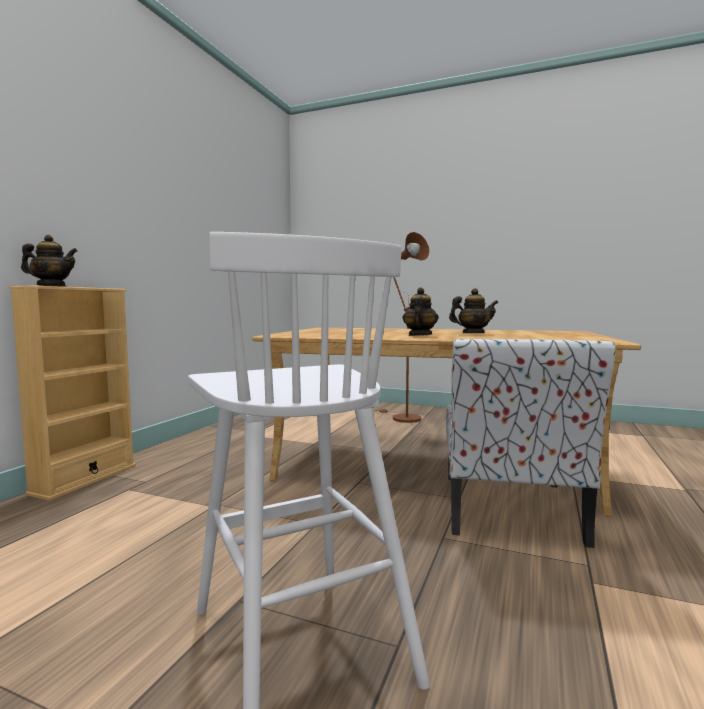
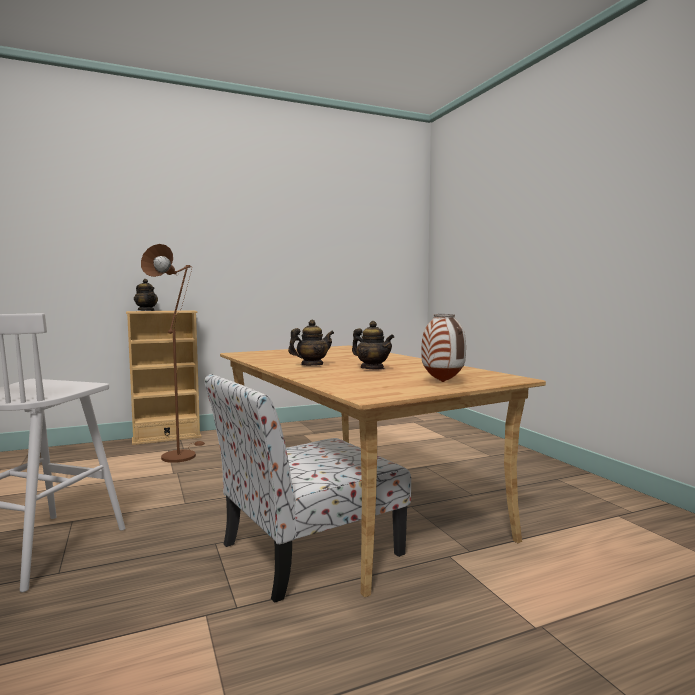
camera: 45 degrees right, 0 degrees up
brown floor lamp [378,232,429,423] -> brown floor lamp moved to [141,244,205,463]
none -> vase [421,314,466,382]

